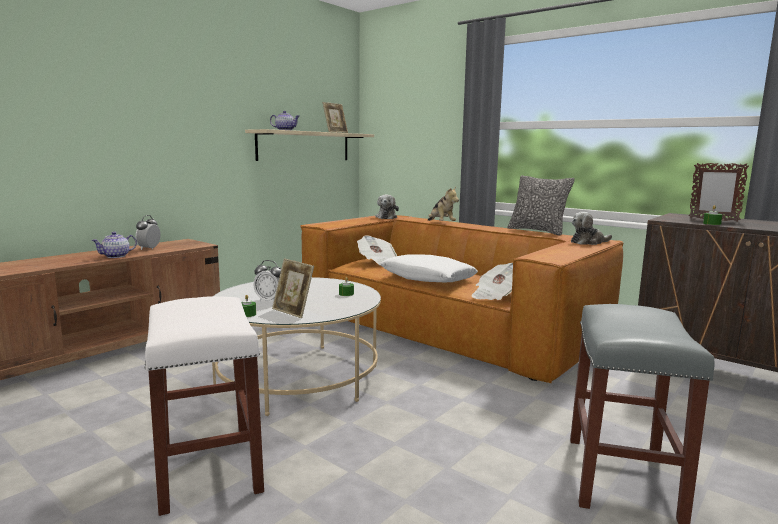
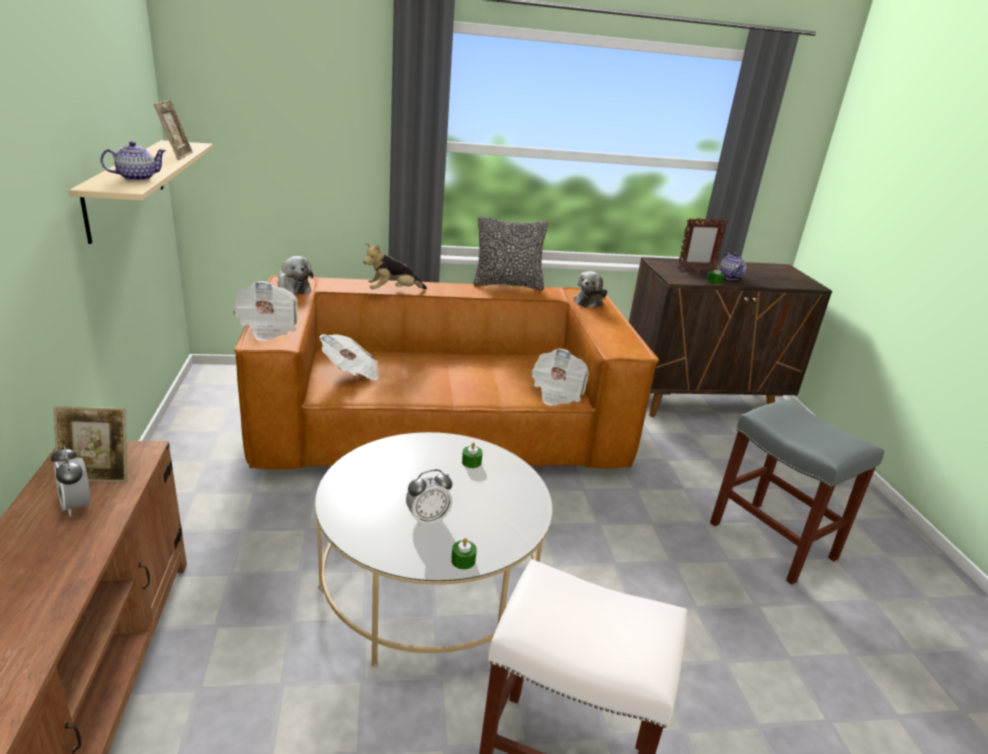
camera: 50 degrees left, 15 degrees up
teapot [91,232,137,258] -> teapot moved to [719,253,747,280]
picture frame [272,258,314,318] -> picture frame moved to [54,406,128,482]
white pillow [380,254,478,282] -> none
plush toy [428,187,459,221] -> plush toy turned 135 degrees clockwise [364,243,427,289]
none -> newspaper [233,281,298,341]

